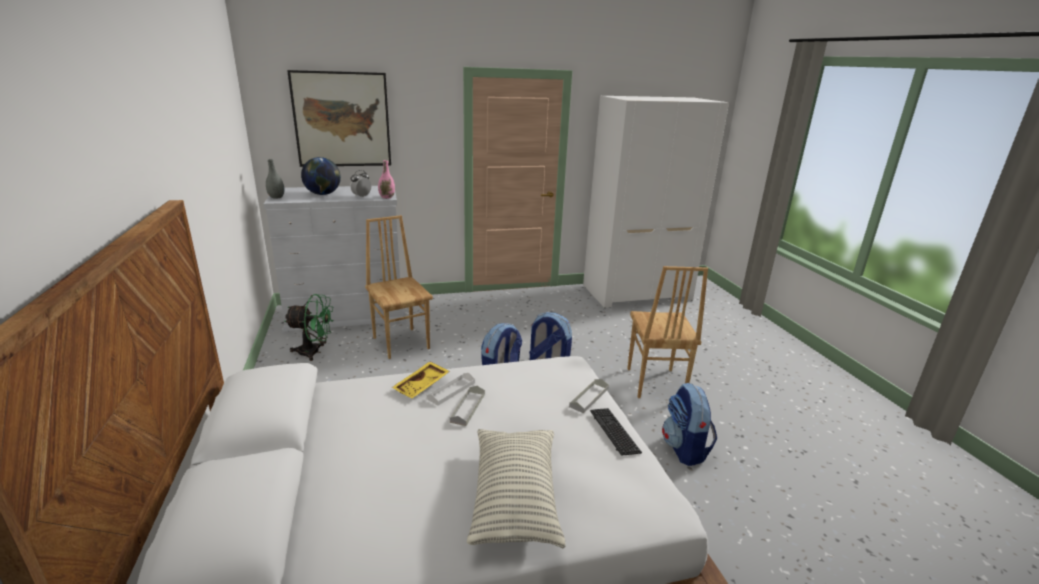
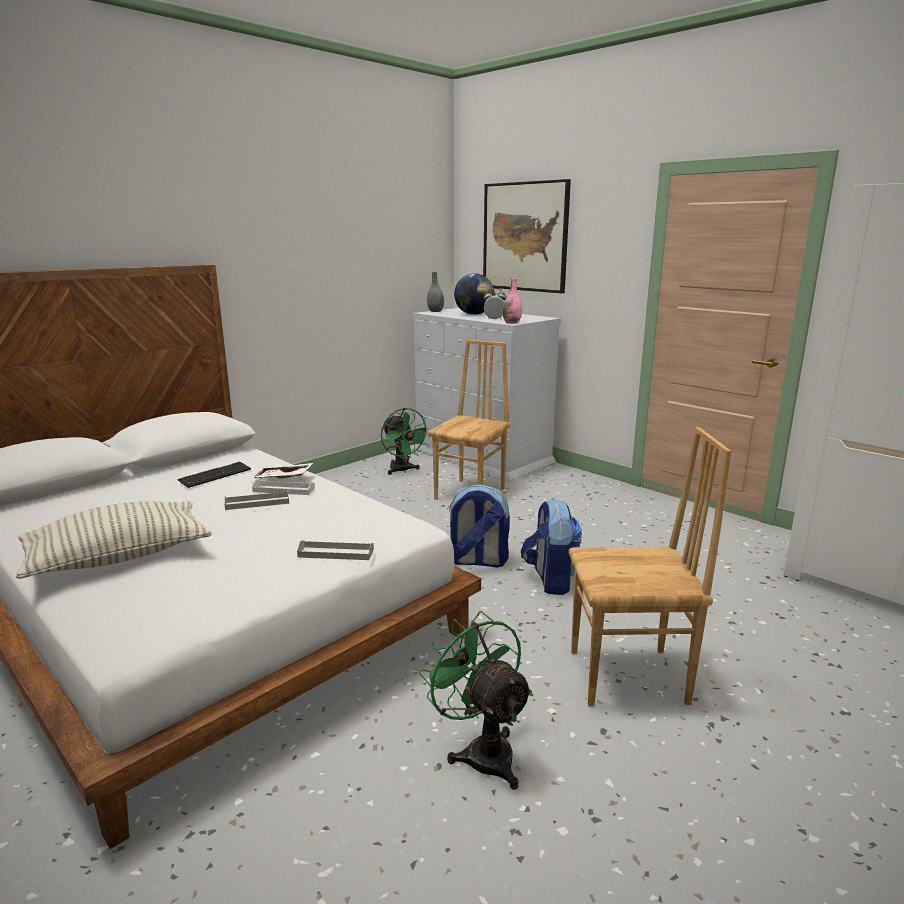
camera: 60 degrees right, 5 degrees down
yellow tray [392,361,450,398] -> white tray [249,463,313,479]
keyboard [590,408,642,456] -> keyboard moved to [177,462,251,488]
brown chair [627,266,708,398] -> brown chair turned 150 degrees counterclockwise [569,427,731,707]
backpack [662,383,717,466] -> green fan [419,611,533,789]

